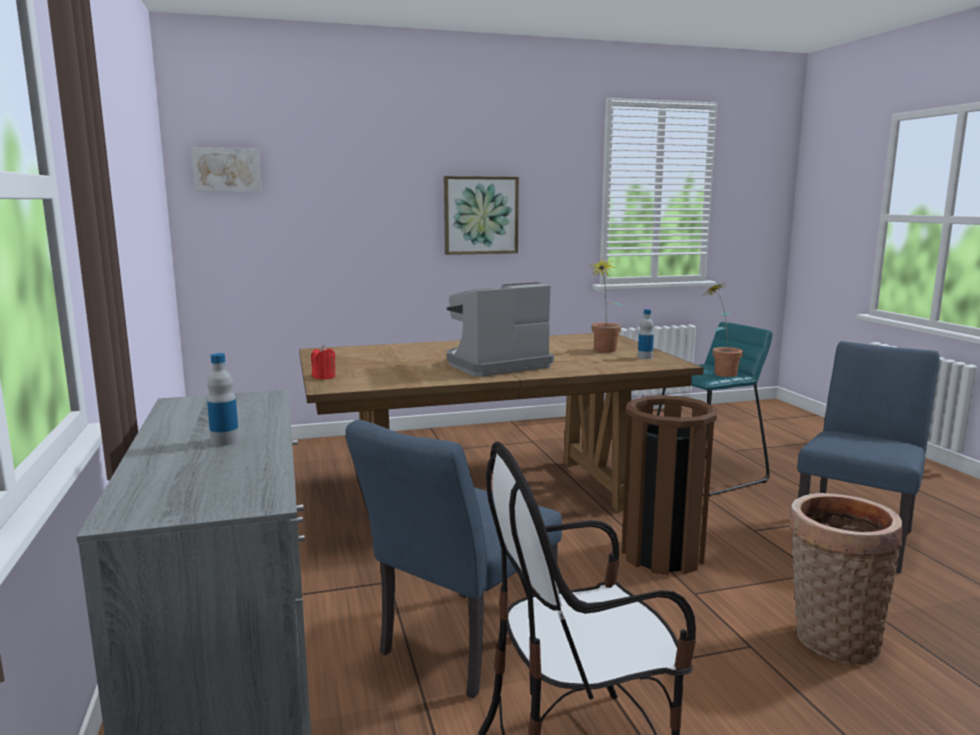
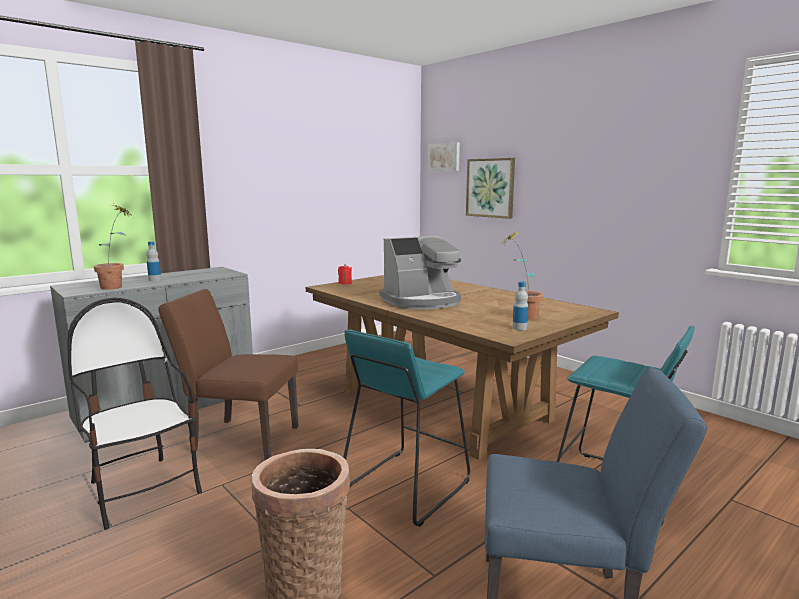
camera: 65 degrees right, 0 degrees up
blue chair [345,420,562,699] -> brown chair [158,289,298,460]
picture [444,176,519,255] -> picture moved to [466,158,515,219]
coffee machine [447,282,554,377] -> coffee machine turned 120 degrees clockwise [379,236,461,309]
brown trash can [622,395,717,575] -> turquoise stool [343,330,470,527]
potted plant [706,283,743,377] -> potted plant moved to [94,204,133,290]

